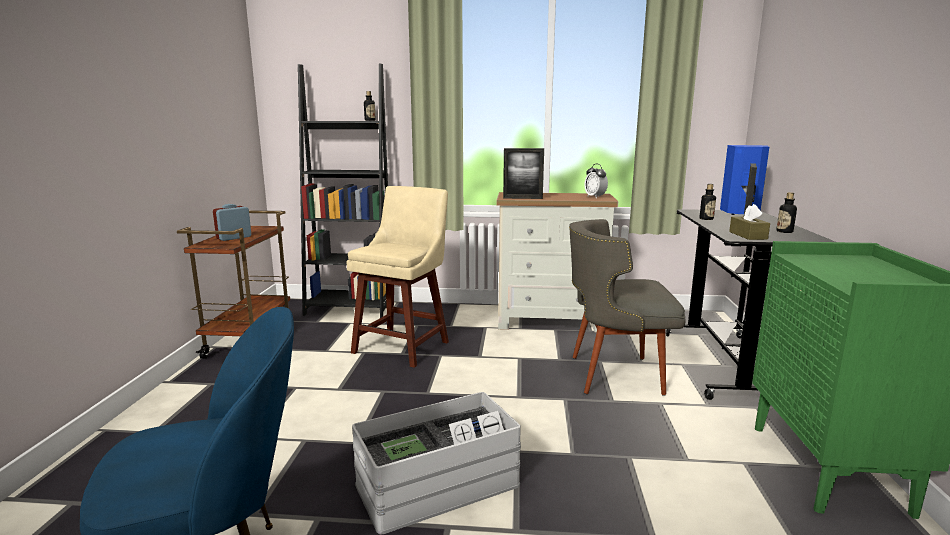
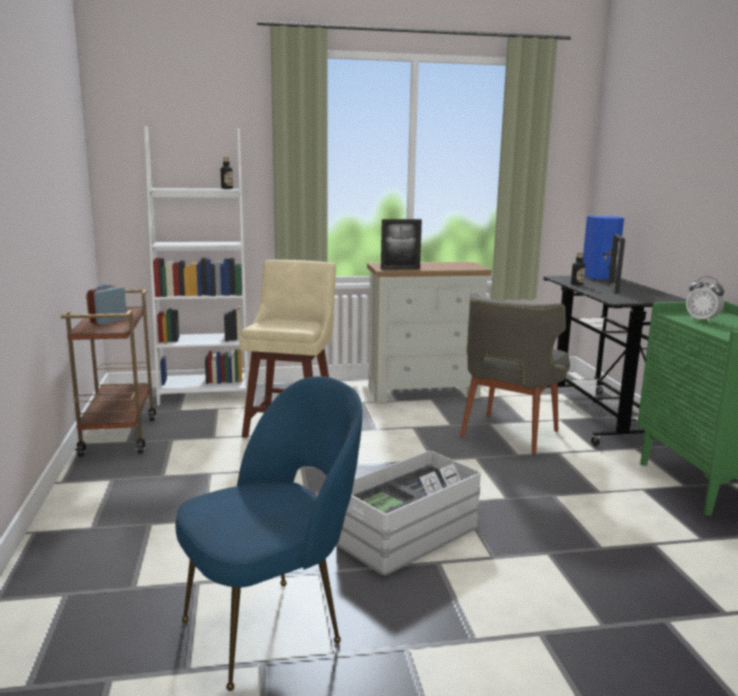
camera: 15 degrees left, 0 degrees up
black bookcase [298,63,388,318] -> white bookcase [144,126,248,405]
grey chair [569,219,686,396] -> grey chair turned 45 degrees counterclockwise [460,293,570,455]
alarm clock [584,164,608,198] -> alarm clock moved to [686,276,724,323]
brown tissue box [729,204,770,240] -> none
bottle [776,192,797,233] -> none

